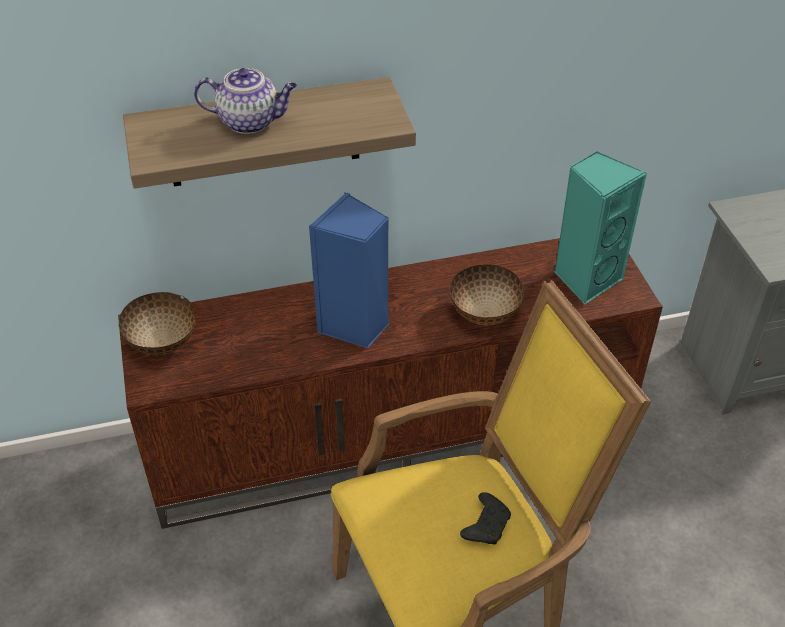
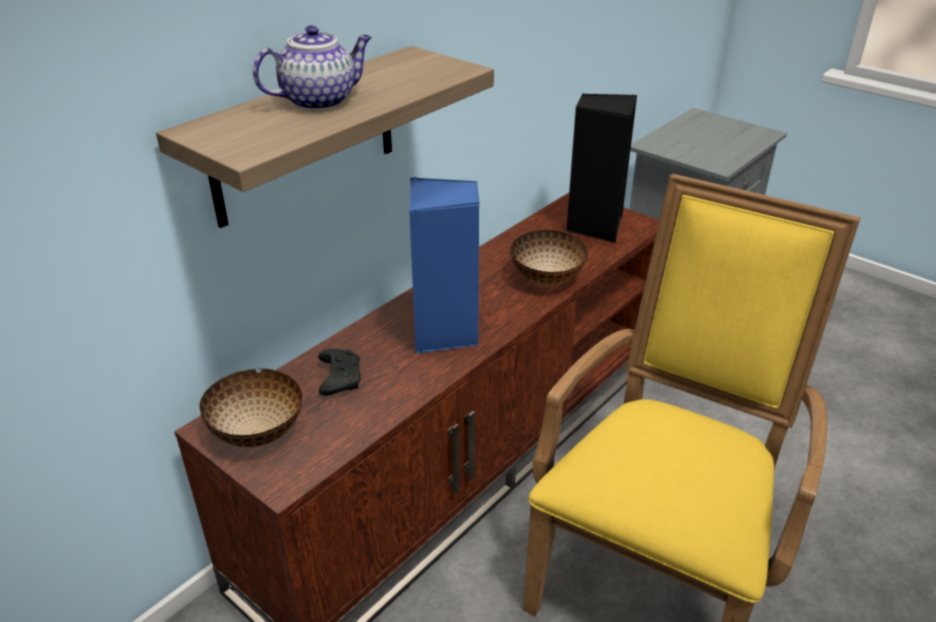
camera: 35 degrees left, 10 degrees down
black game controller [460,492,511,544] -> black game controller moved to [318,349,361,396]
turquoise speaker [554,151,647,305] -> black speaker [566,94,637,243]

